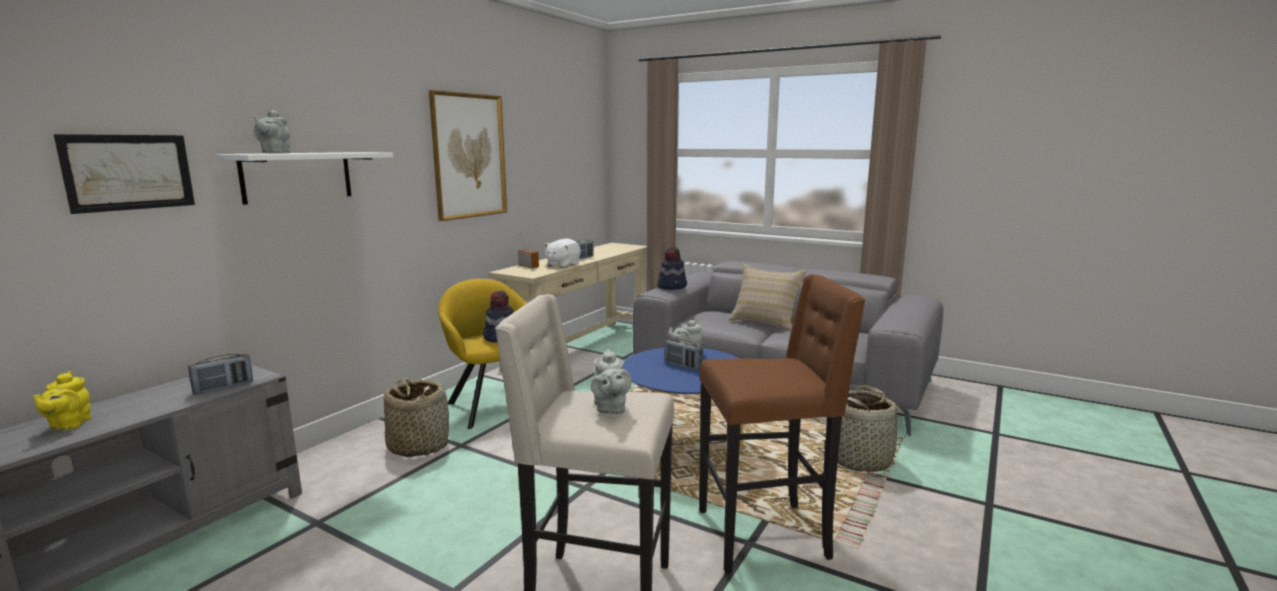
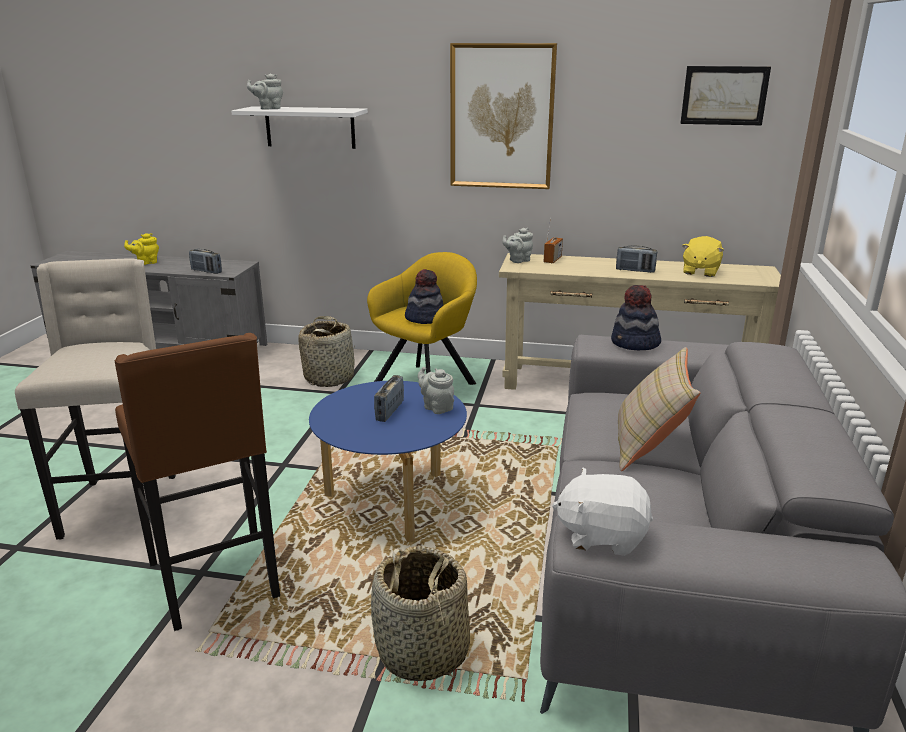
camera: 70 degrees right, 10 degrees up
picture [54,134,195,214] -> picture moved to [680,66,771,125]
white plush toy [544,239,581,268] -> white plush toy moved to [552,468,653,556]
grey teapot [590,349,632,414] -> grey teapot moved to [502,228,533,263]
none -> yellow plush toy [682,236,724,277]

